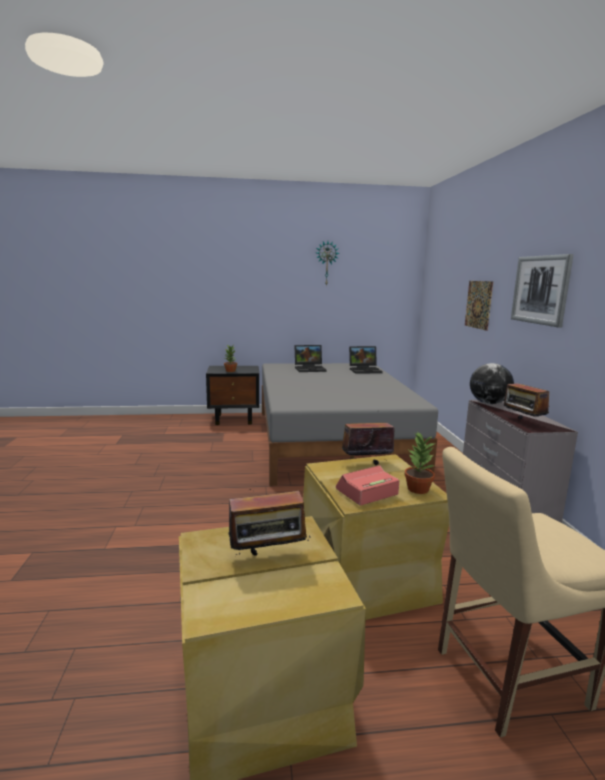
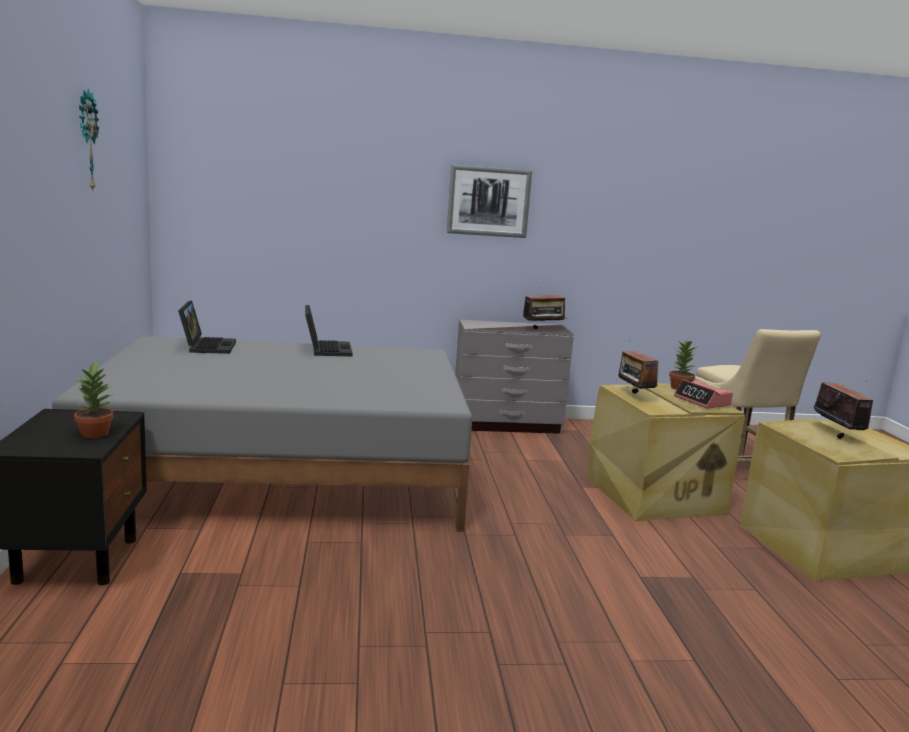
camera: 90 degrees left, 0 degrees up
laptop [294,345,327,372] -> laptop moved to [305,305,353,356]
picture [465,281,493,331] -> none
globe [470,363,514,404] -> none

